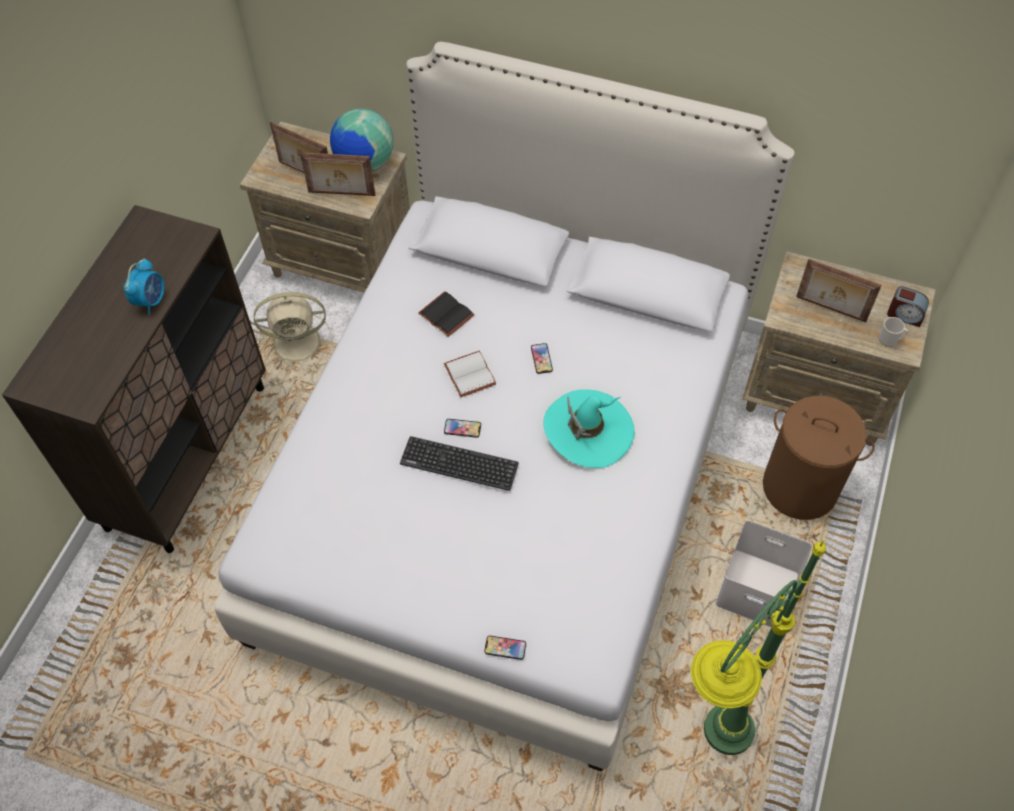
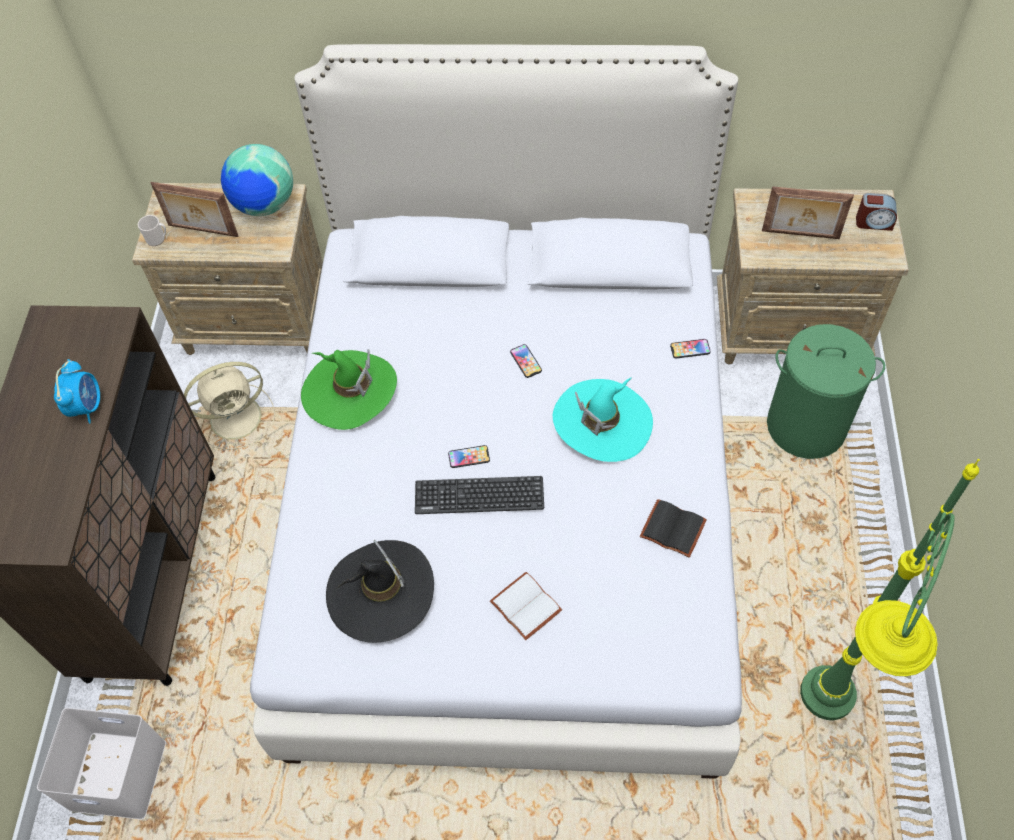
camera: 15 degrees left, 0 degrees up
picture frame [300,152,375,196] -> none
black book [418,291,475,337] -> black book moved to [640,499,707,558]
white book [444,351,496,397] -> white book moved to [490,572,562,640]
phone [484,635,526,660] -> phone moved to [670,339,711,359]
white storage box [715,520,813,628] -> white storage box moved to [37,708,166,819]
brown laundry basket [763,396,875,520] -> green laundry basket [767,324,885,459]
mug [879,317,908,347] -> mug moved to [138,215,166,246]
none -> green hat [301,349,397,430]
none -> black hat [326,540,434,643]

